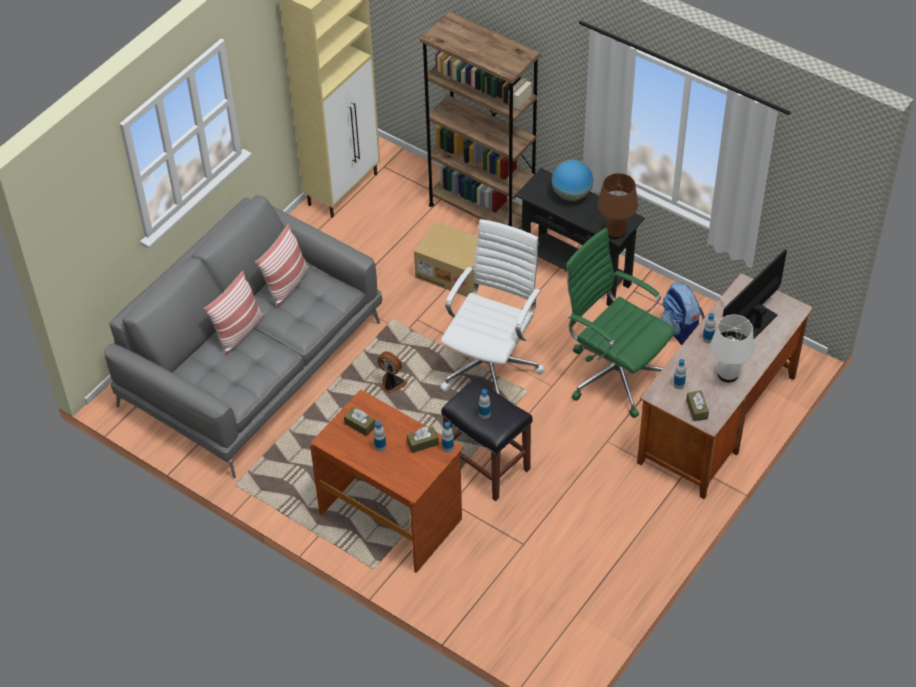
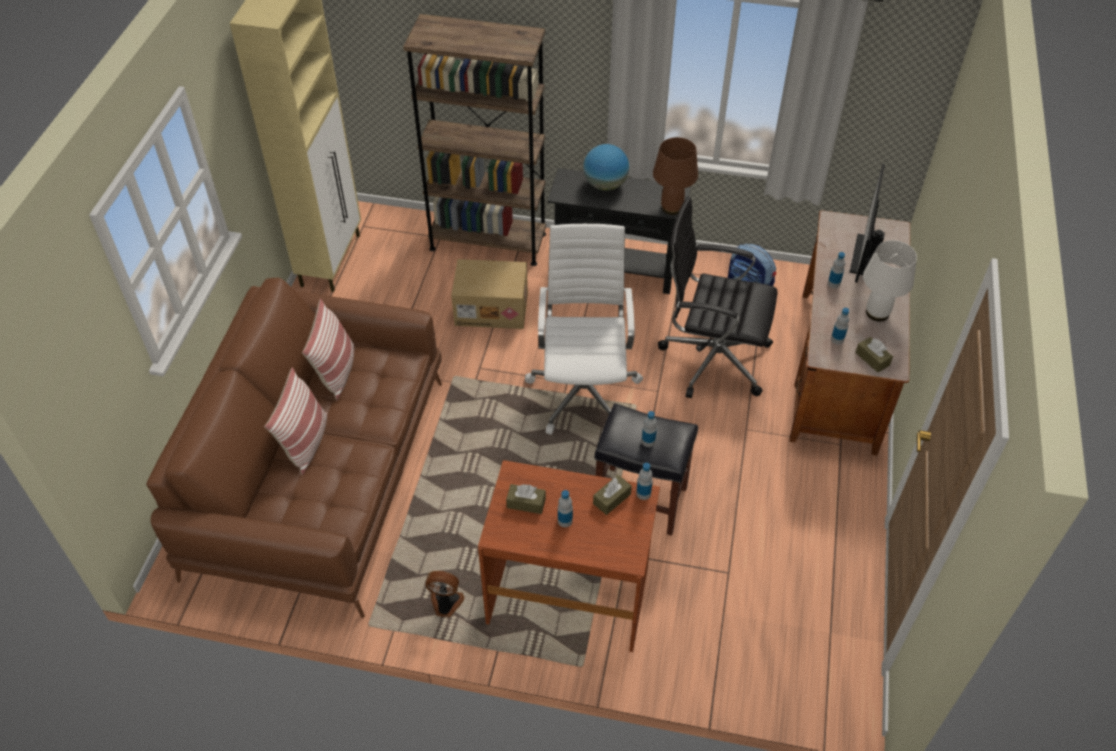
camera: 25 degrees left, 0 degrees up
grey sofa [104,195,382,478] -> brown sofa [146,278,442,618]
fan [378,351,407,393] -> fan moved to [425,571,464,617]
green office chair [565,228,675,418] -> black office chair [658,196,778,398]

